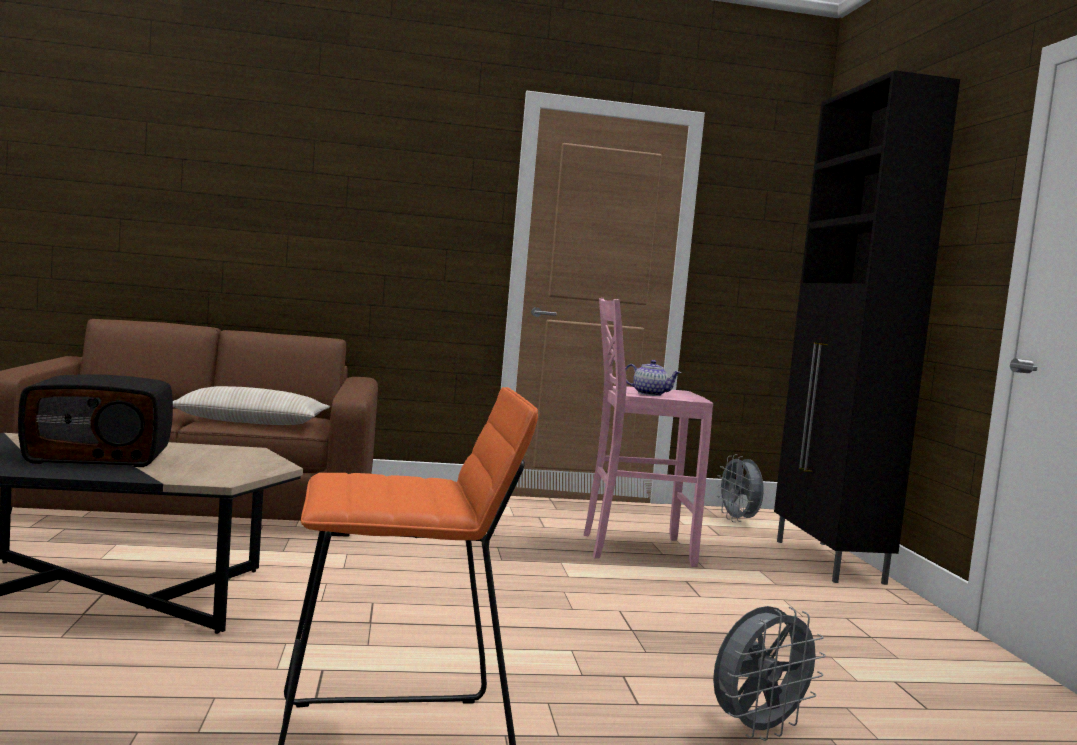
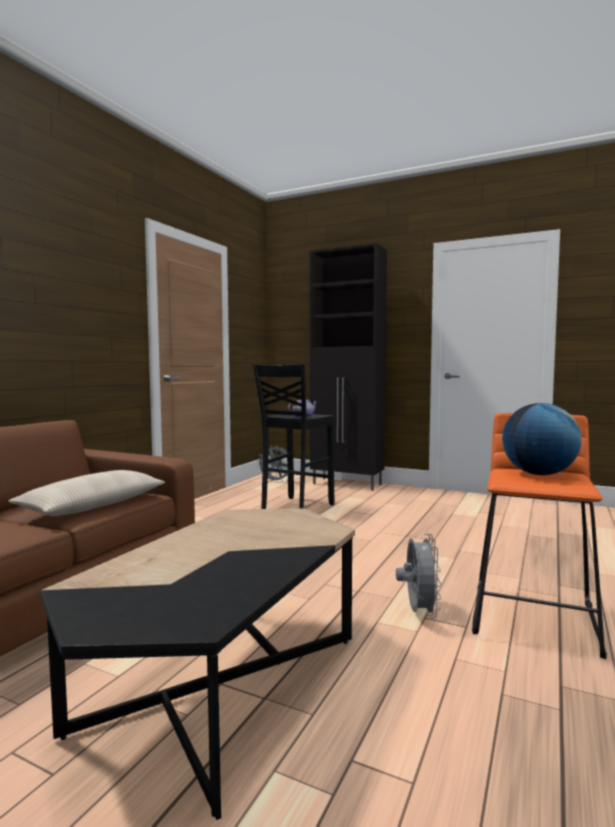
camera: 55 degrees left, 0 degrees up
radio [18,374,173,467] -> none
pink stool [583,298,713,567] -> black stool [253,363,334,509]
grey fan [713,606,826,741] -> grey fan moved to [396,534,442,618]
none -> globe [502,403,582,475]

